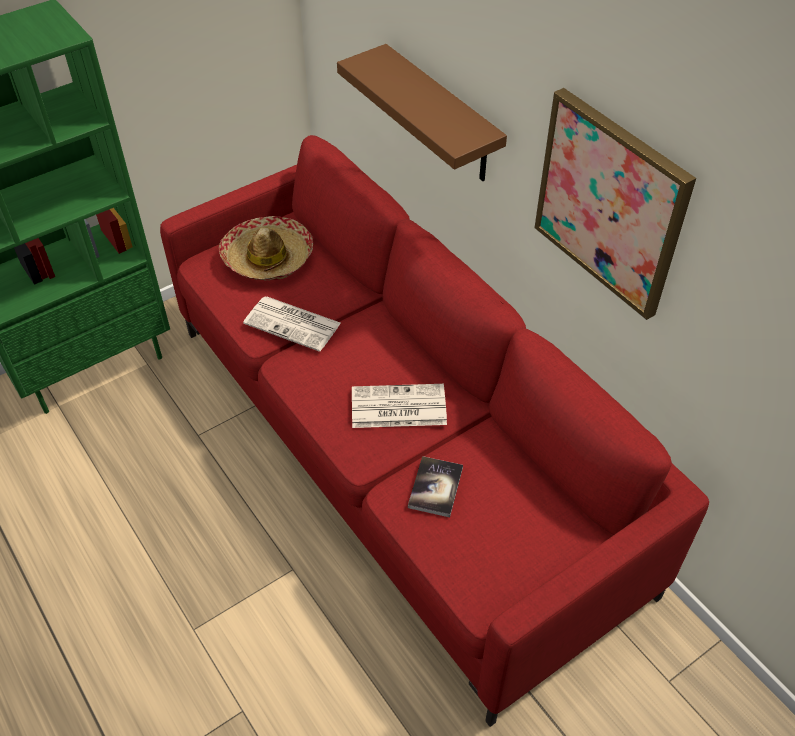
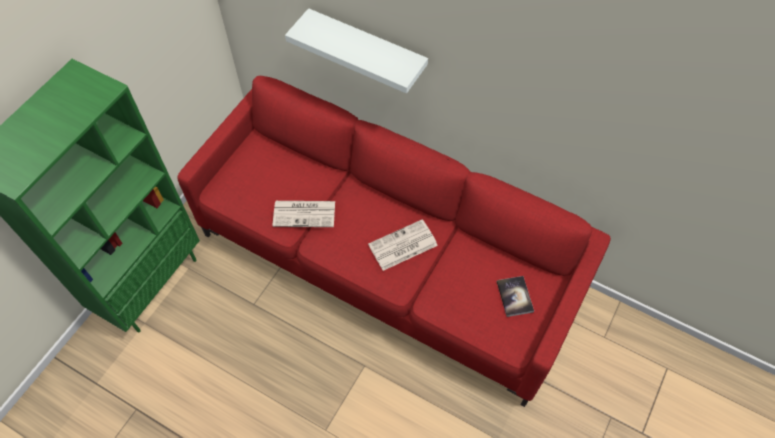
camera: 25 degrees left, 10 degrees up
hat [219,216,313,280] -> none
brown shelf [337,44,507,181] -> white shelf [285,8,428,94]
book [408,456,463,517] -> book moved to [497,276,534,317]
picture [534,88,696,320] -> none

